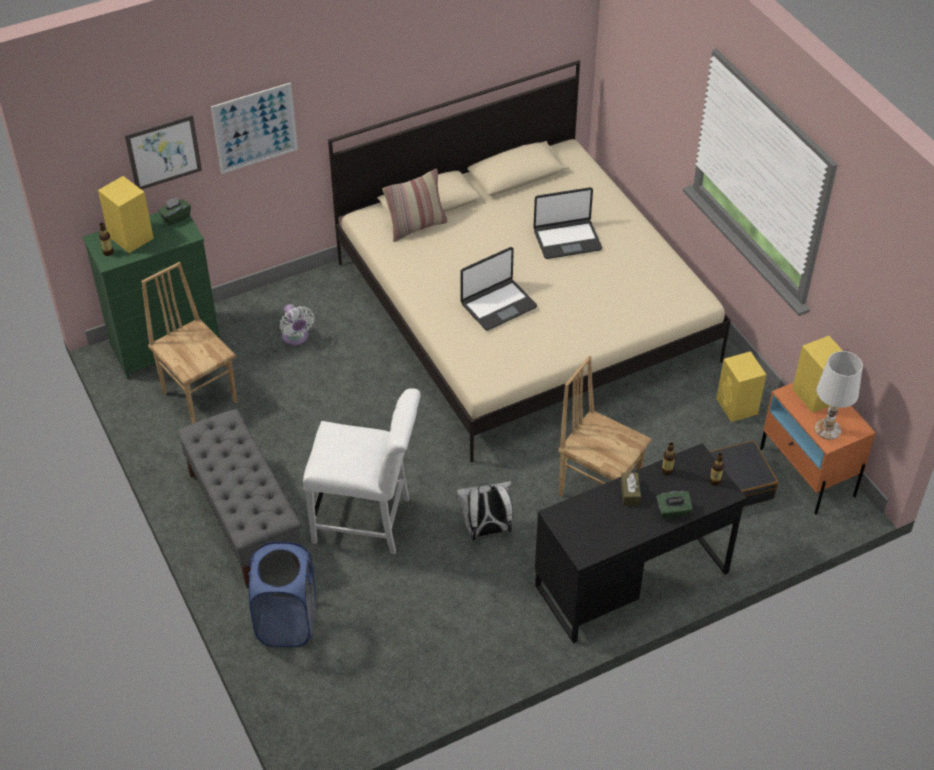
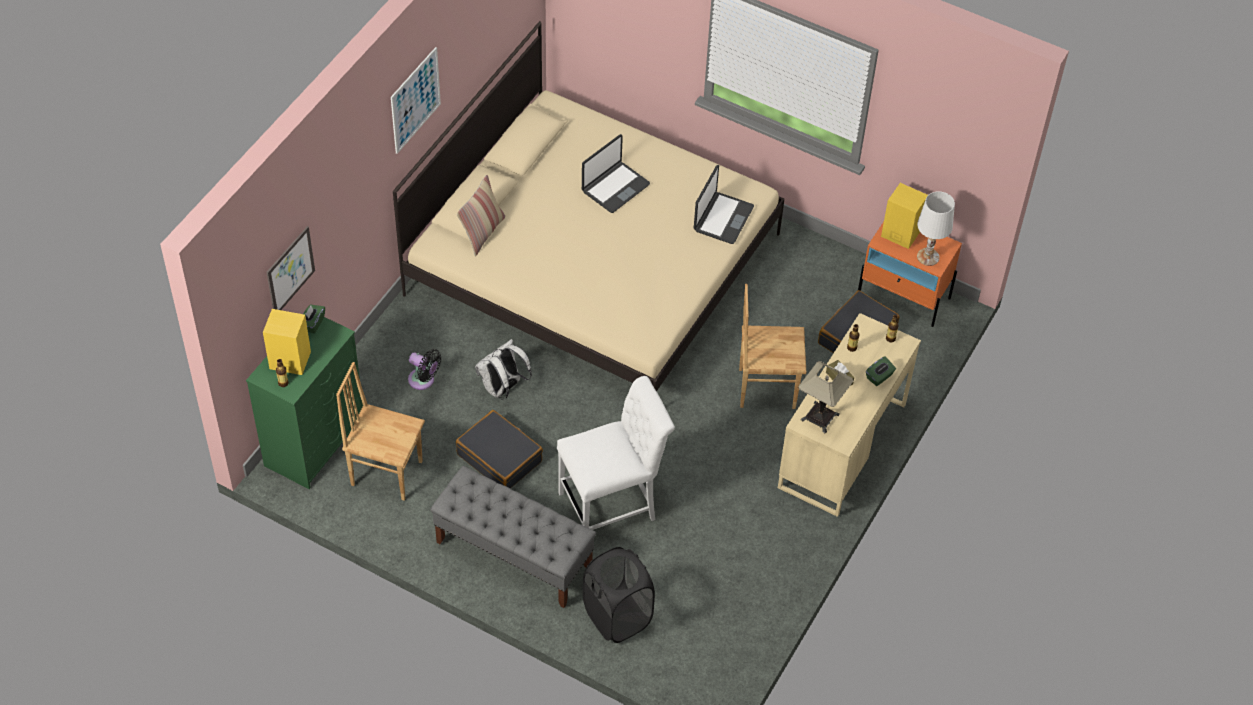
camera: 35 degrees left, 5 degrees up
picture [211,82,298,174] -> picture moved to [391,47,441,154]
blue laundry basket [249,542,316,647] -> black laundry basket [583,547,655,643]
white fan [280,304,314,346] -> black fan [408,349,441,390]
white backpack [456,481,513,540] -> white backpack moved to [475,339,532,400]
laptop [460,247,537,331] -> laptop moved to [694,165,754,244]
black desk [535,443,747,643] -> beige desk [778,313,921,517]
yellow speaker [717,351,766,422] -> none
none -> black suitcase [456,410,543,489]
none -> table lamp [798,361,854,434]

